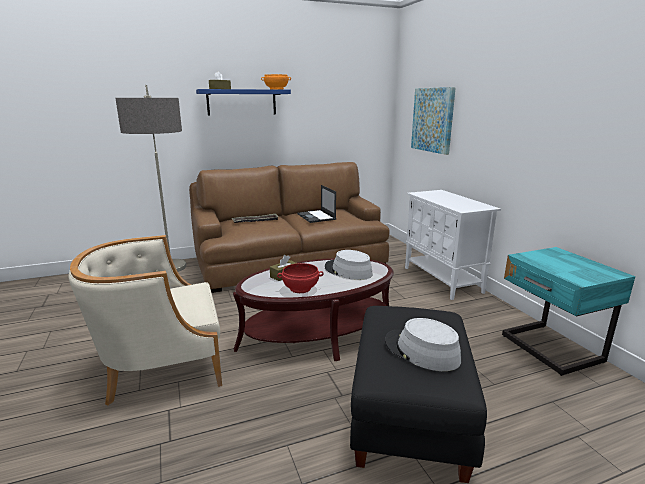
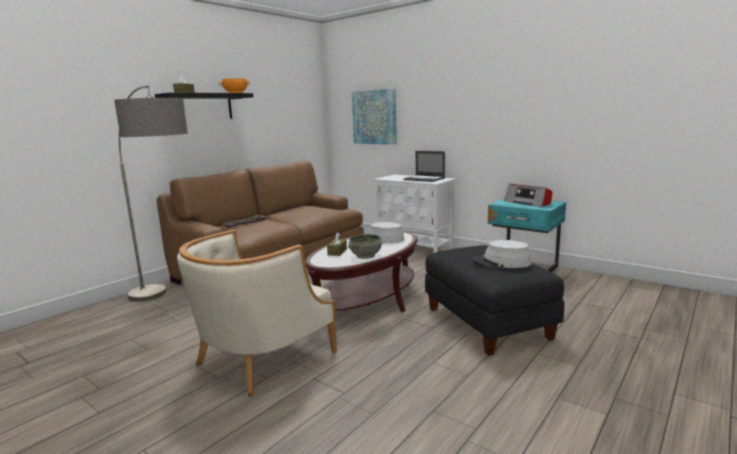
camera: 30 degrees left, 5 degrees down
blue shelf [196,89,291,115] -> black shelf [155,92,253,119]
red bowl [277,263,324,293] -> grey bowl [348,234,382,259]
laptop [297,185,336,223] -> laptop moved to [403,151,445,182]
none -> radio [504,184,552,207]

